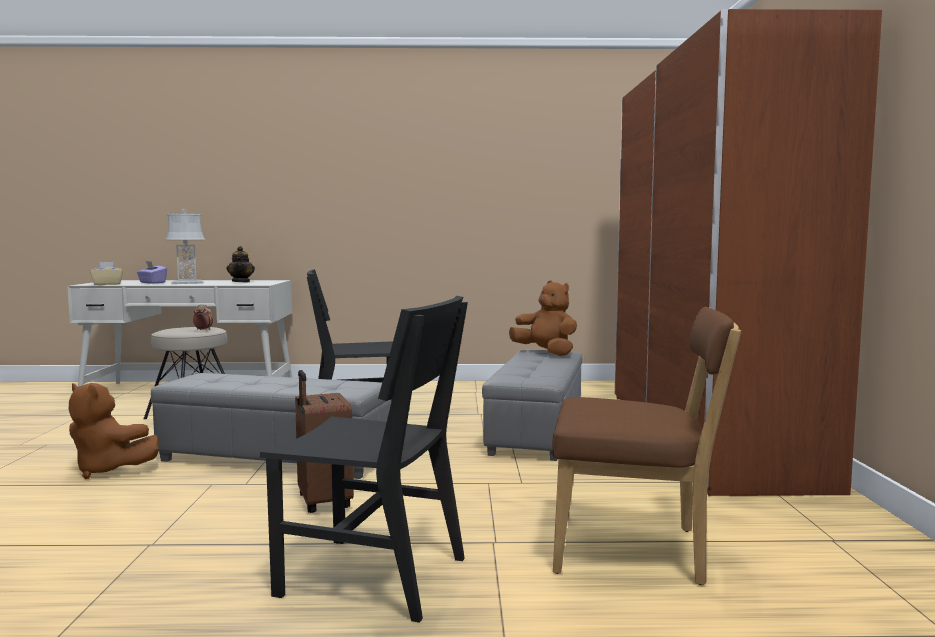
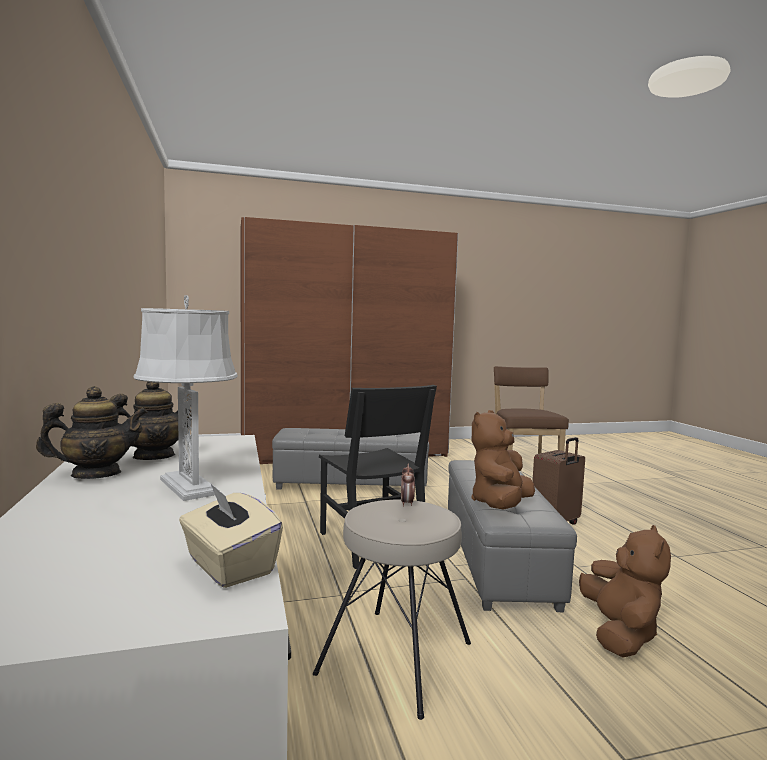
camera: 105 degrees left, 0 degrees up
purple tissue box [137,261,167,284] -> none
black chair [260,296,468,623] -> none
brown plush toy [509,280,577,356] -> brown plush toy moved to [471,410,535,510]
none -> teapot [36,386,148,479]

